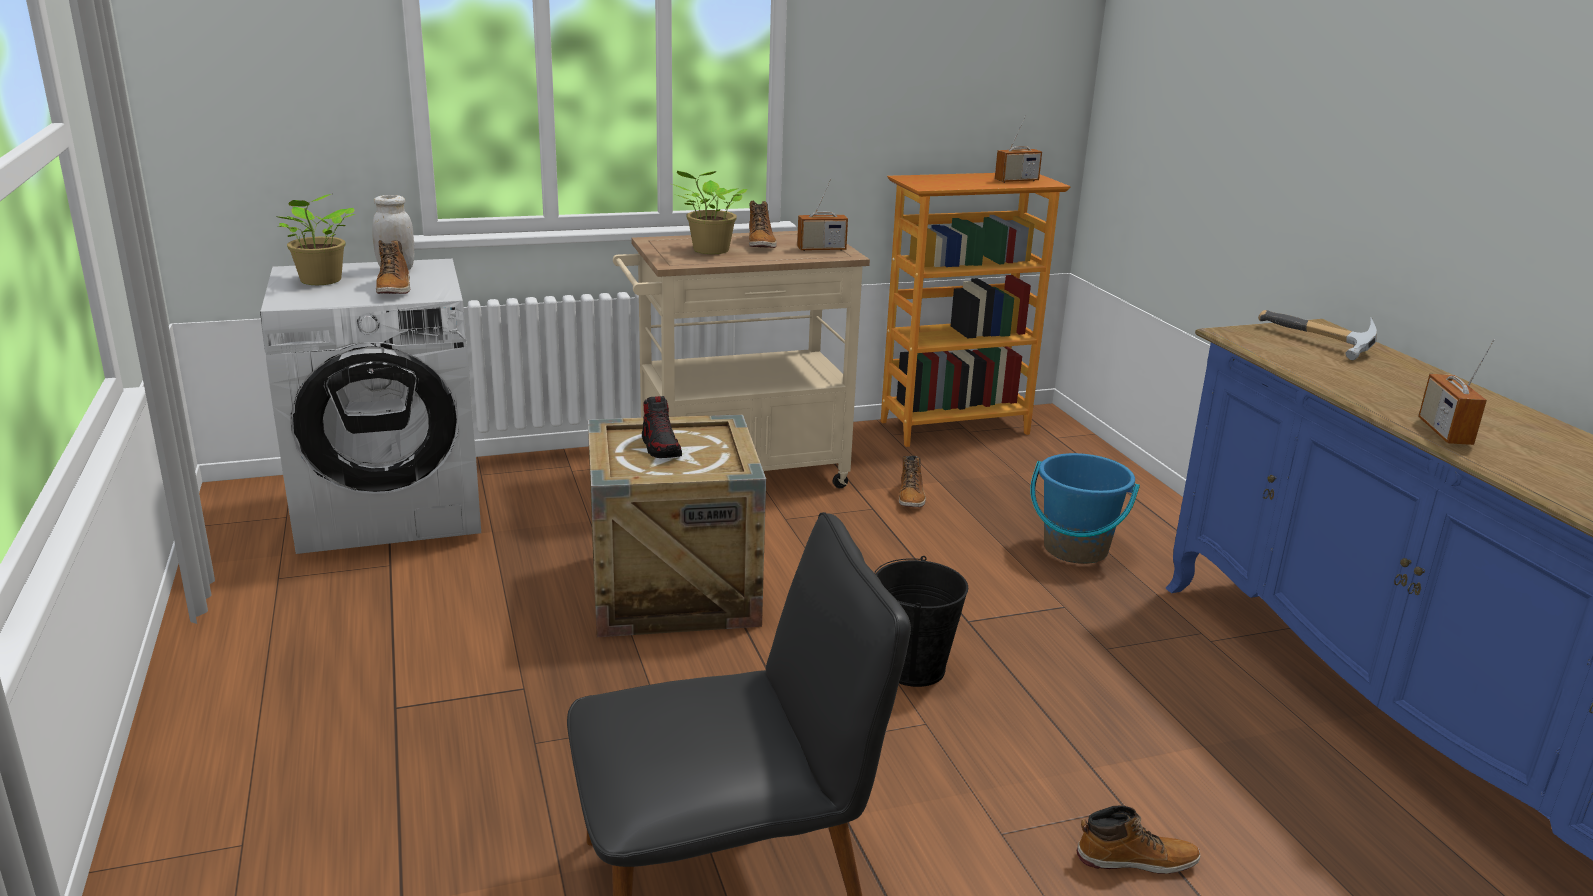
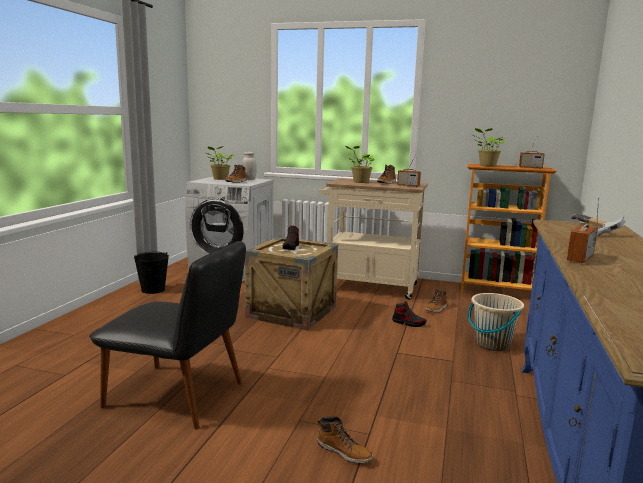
camera: 35 degrees right, 10 degrees down
black bucket [874,556,968,687] -> black bucket moved to [134,252,169,294]
blue bucket [1030,453,1140,564] -> beige bucket [468,293,524,351]
none -> shoe [392,301,426,327]
none -> potted plant [473,128,506,167]

